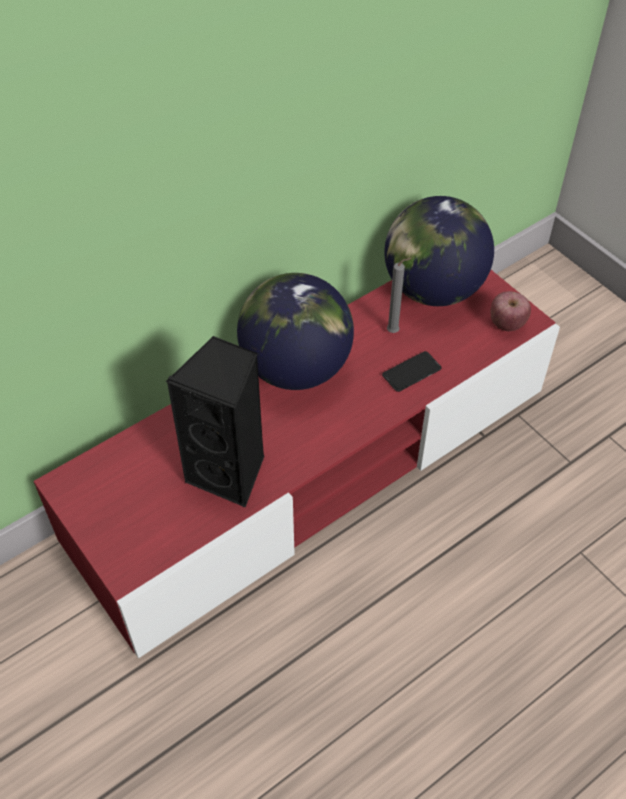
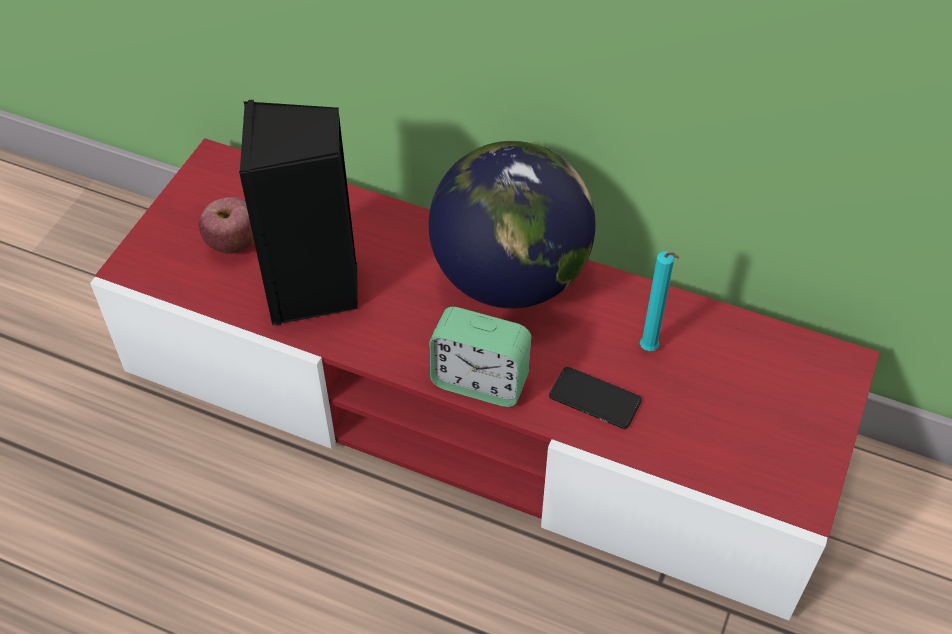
camera: 60 degrees right, 0 degrees up
globe [384,196,494,306] -> none
grey candle [387,258,411,333] -> turquoise candle [640,251,679,351]
apple [491,291,531,331] -> apple moved to [199,197,254,254]
none -> alarm clock [429,307,531,407]

